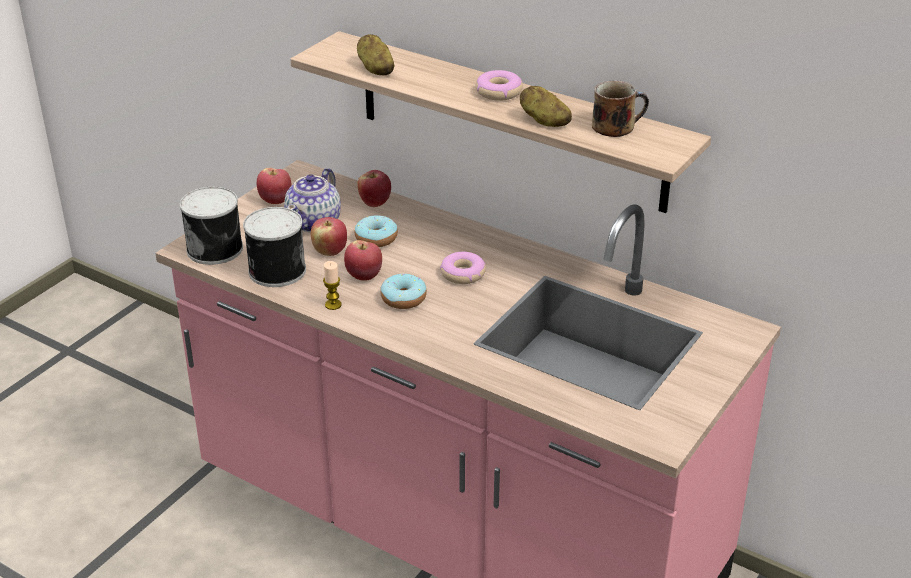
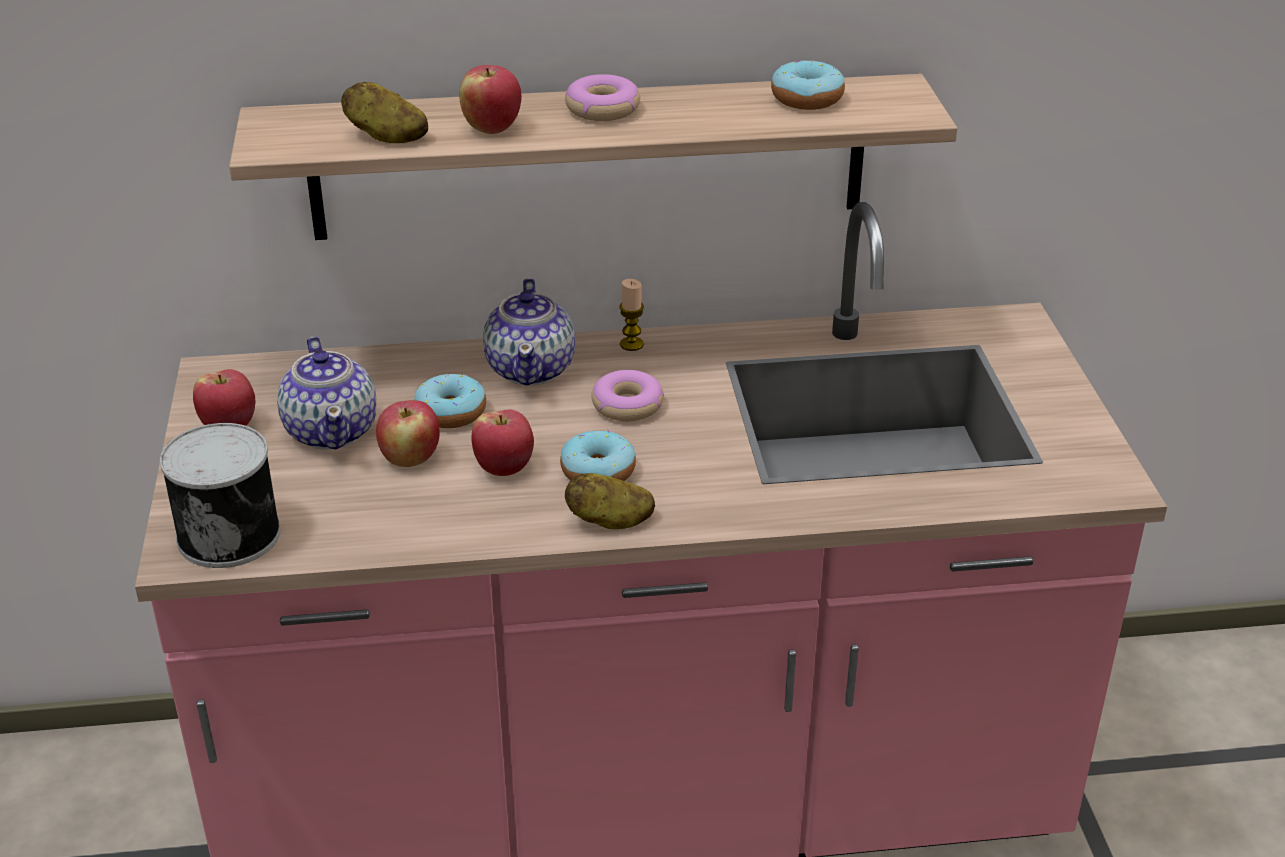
camera: 40 degrees left, 0 degrees up
can [243,207,306,287] -> none
candle [323,261,342,310] -> candle moved to [619,279,644,351]
apple [357,170,391,207] -> apple moved to [459,65,521,134]
potato [520,86,572,127] -> potato moved to [565,473,655,529]
mug [592,81,649,137] -> donut [771,60,845,110]
none -> teapot [483,278,575,386]

